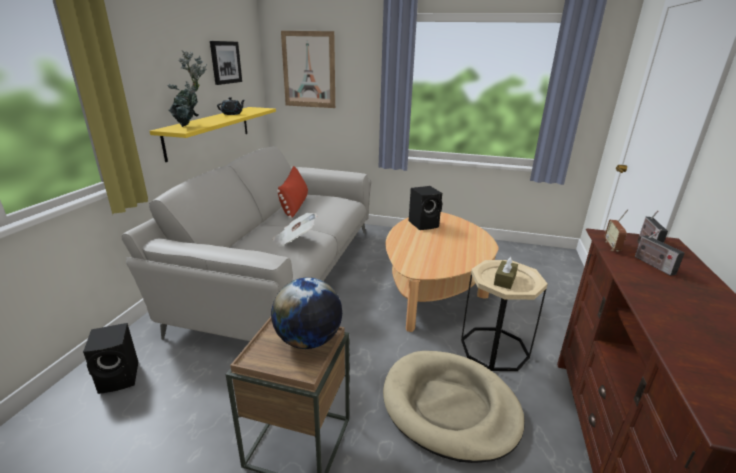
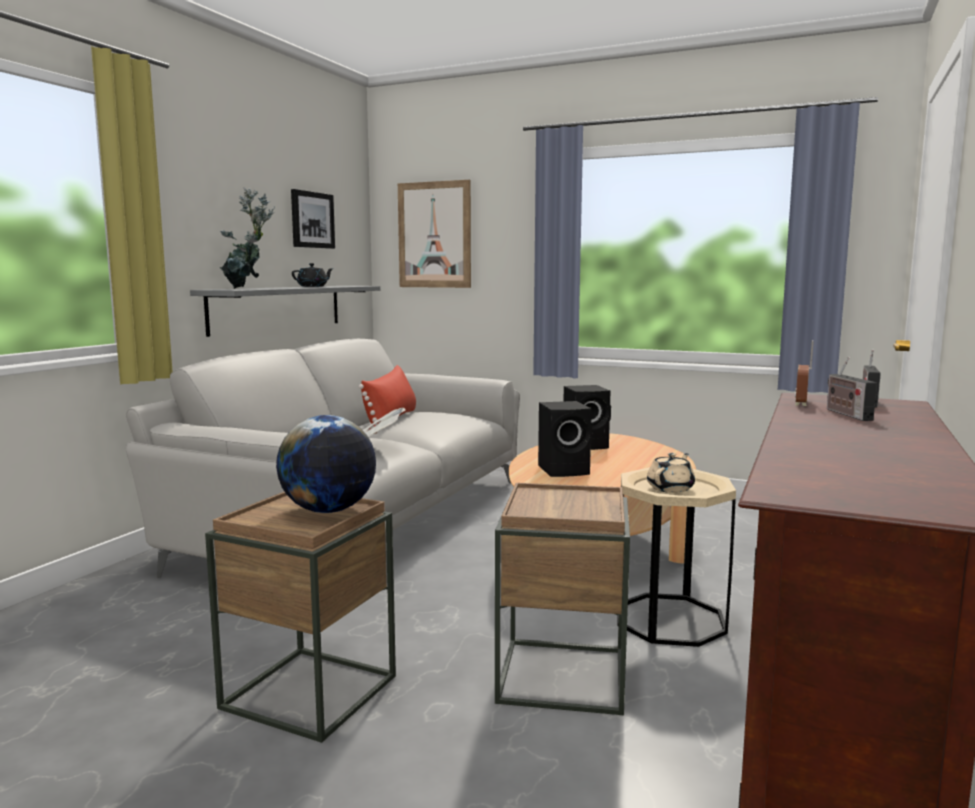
camera: 10 degrees right, 15 degrees down
black speaker [83,323,138,394] -> black speaker moved to [538,401,592,477]
yellow shelf [150,107,276,162] -> grey shelf [190,286,380,337]
beige dog bed [383,351,525,463] -> brown side table [495,483,630,716]
brown tissue box [494,257,518,289] -> beige teapot [647,453,695,493]

